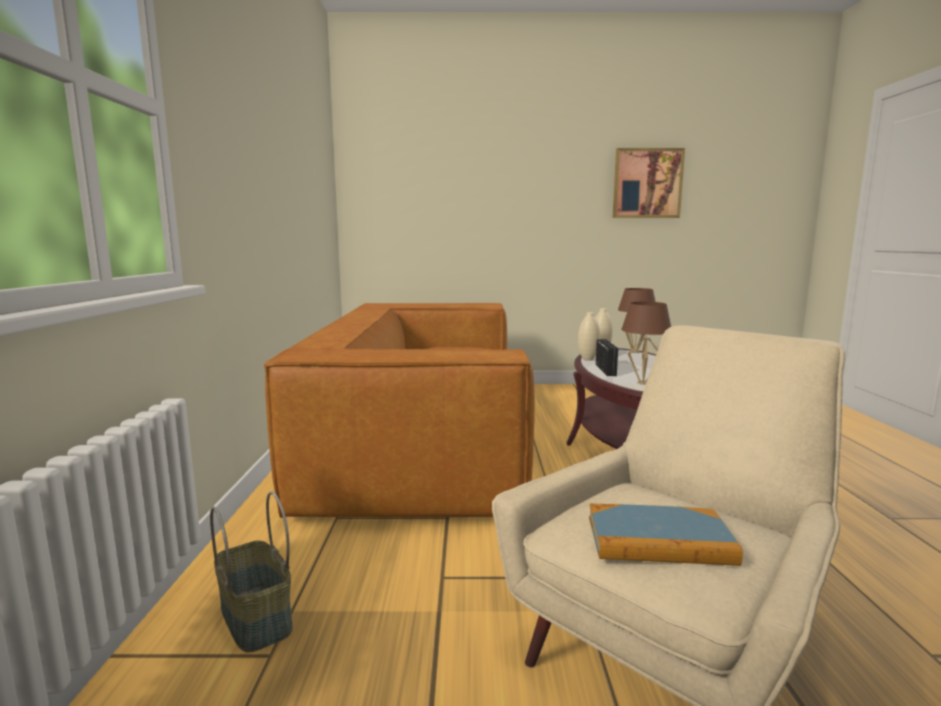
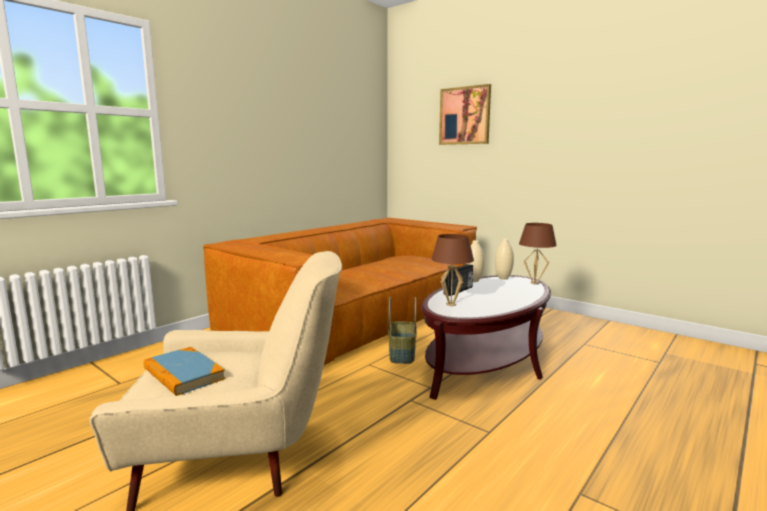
camera: 40 degrees right, 0 degrees up
basket [210,491,293,652] -> basket moved to [388,297,417,364]
picture [612,148,685,218] -> picture moved to [439,84,491,145]

